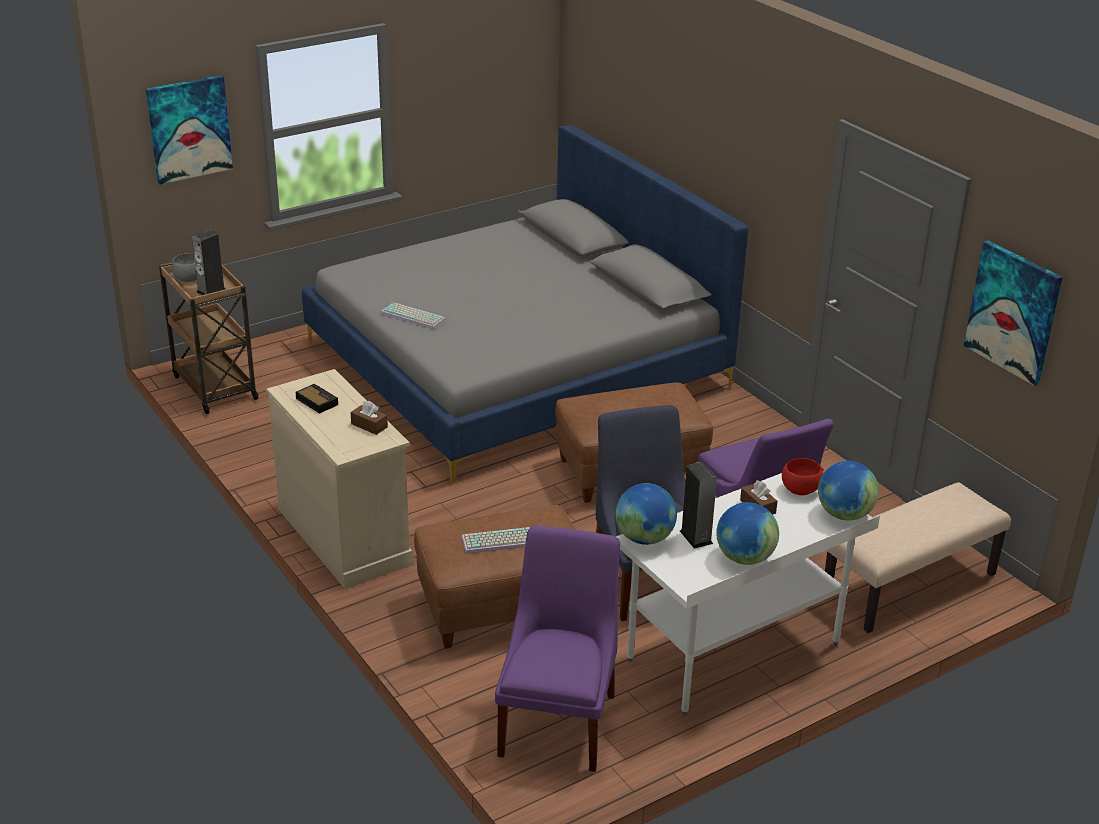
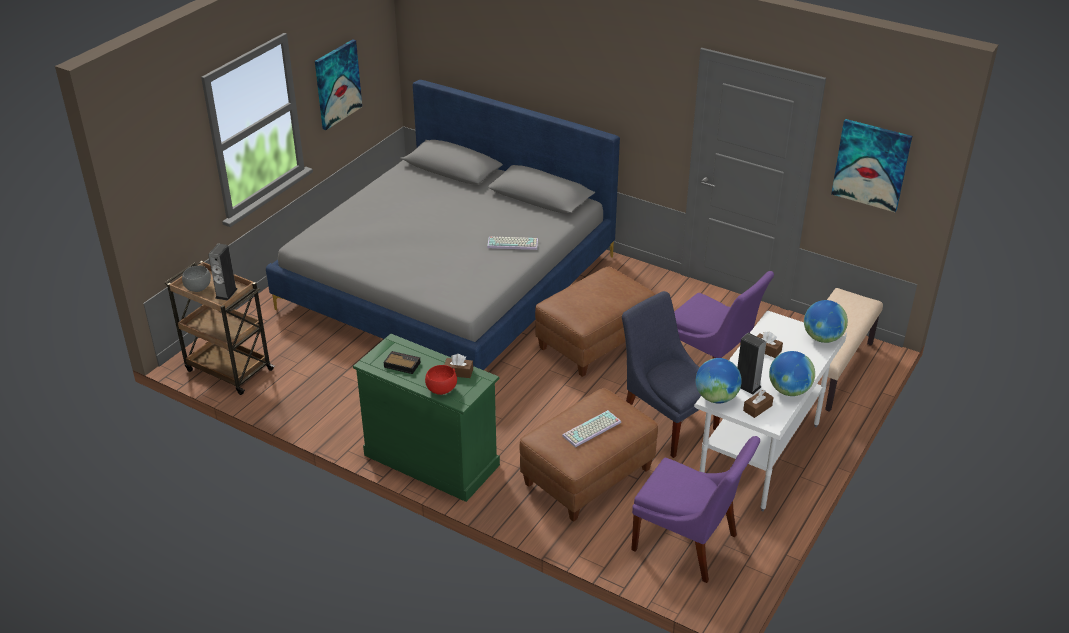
camera: 25 degrees left, 5 degrees up
picture [146,75,233,185] -> picture moved to [315,39,362,130]
beige dresser [266,369,414,589] -> green dresser [353,334,500,502]
keyboard [381,302,446,329] -> keyboard moved to [487,236,538,250]
purple chair [495,526,620,772] -> purple chair turned 135 degrees clockwise [631,436,760,583]
red bowl [782,458,824,495] -> red bowl moved to [425,365,457,395]
none -> brown tissue box [743,390,774,418]

